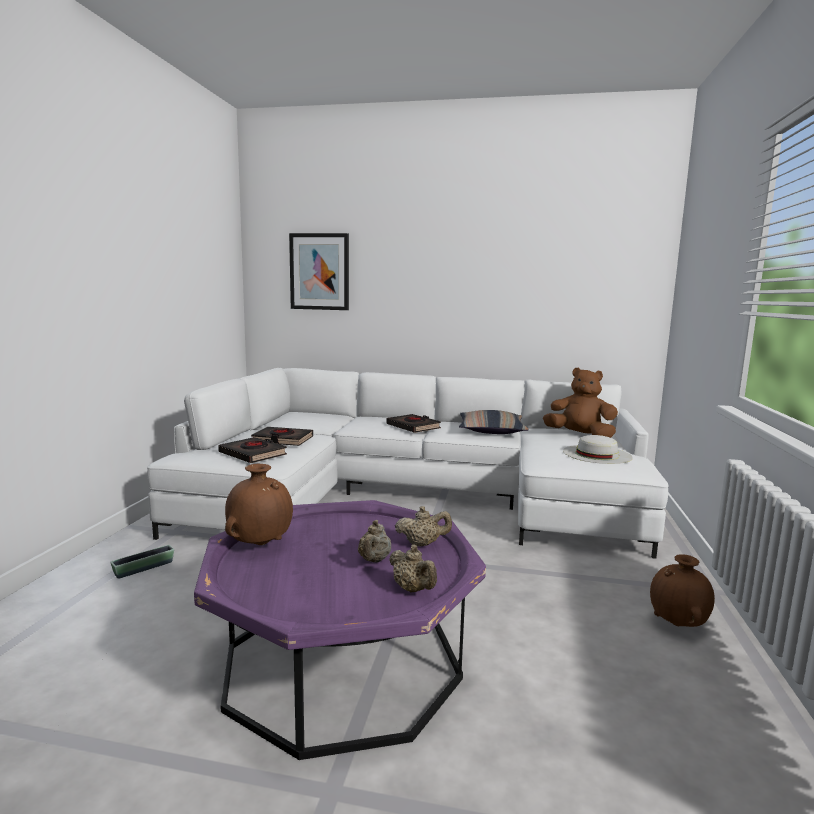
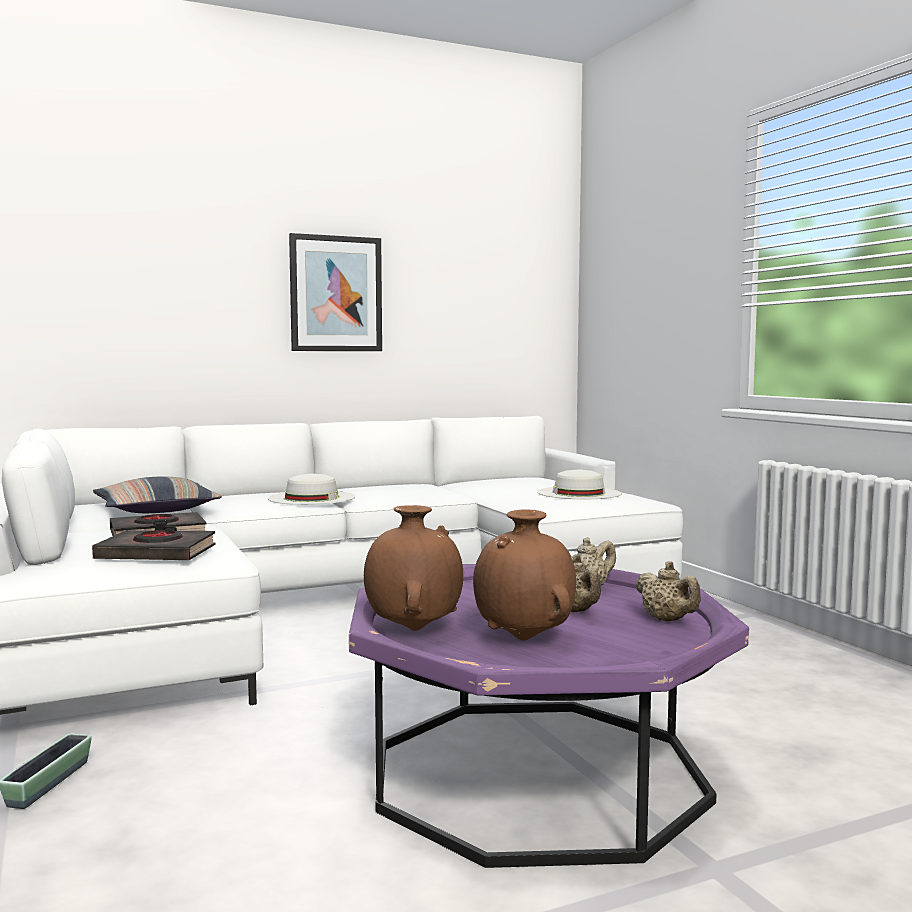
camera: 35 degrees left, 5 degrees down
picture [289,233,349,310] -> picture moved to [289,233,382,351]
black book [387,414,441,433] -> white hat [268,474,355,505]
beige teapot [389,545,437,592] -> beige teapot turned 45 degrees clockwise [636,561,701,621]
pillow [459,410,528,434] -> pillow moved to [93,477,222,513]
brown plush toy [543,367,618,438] -> none
brown vase [650,554,715,627] -> brown vase moved to [473,509,576,641]

